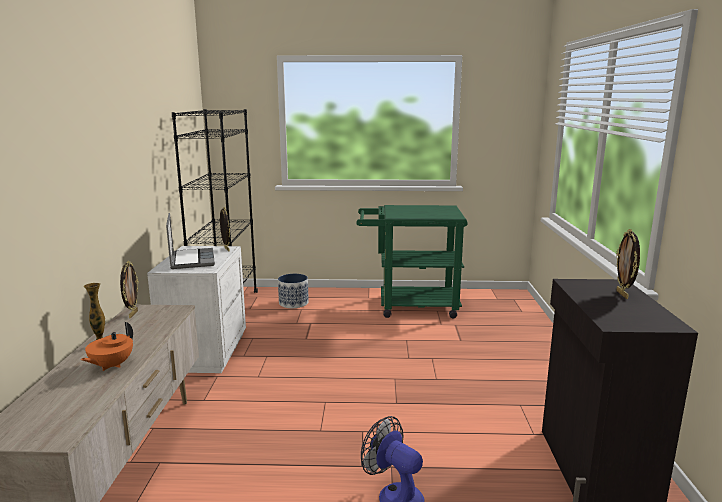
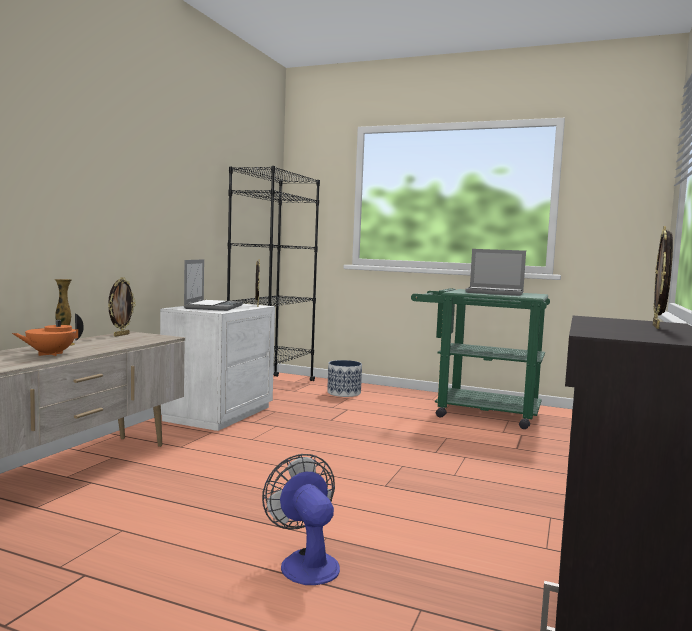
camera: 20 degrees right, 10 degrees down
none -> laptop [465,249,526,296]

